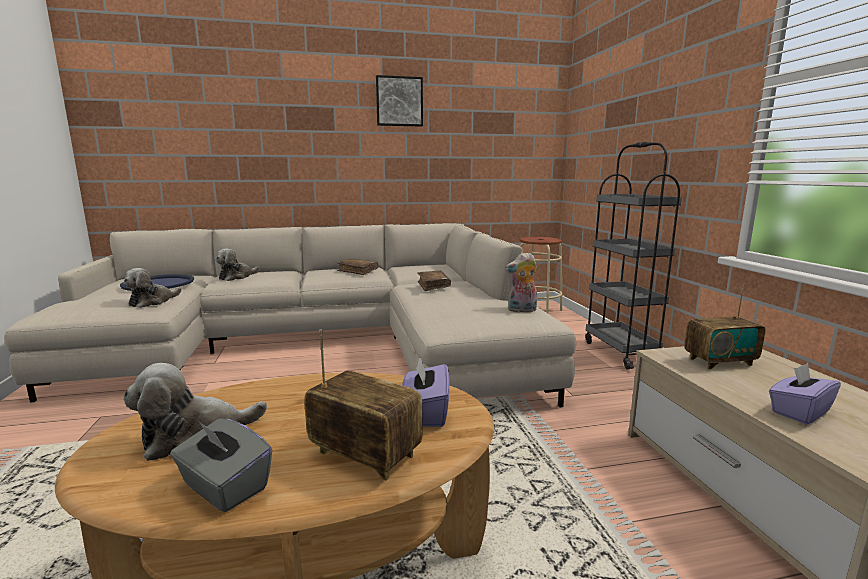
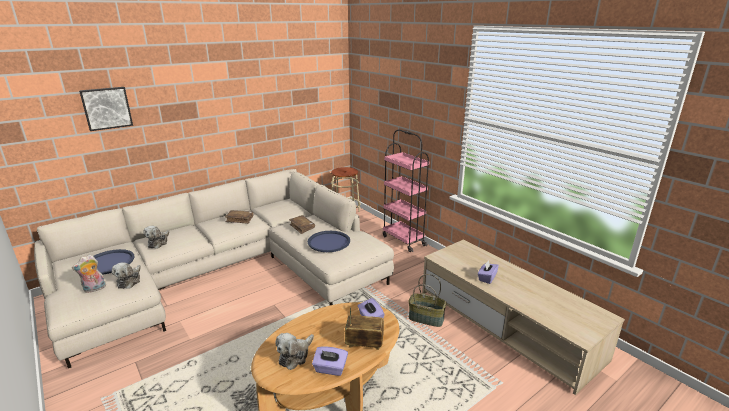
camera: 25 degrees left, 10 degrees up
grey tissue box [170,419,272,512] -> purple tissue box [312,346,348,376]
picture [376,75,423,127] -> picture moved to [79,87,133,131]
plush toy [505,253,537,313] -> plush toy moved to [72,255,106,293]
grey cart [585,142,682,369] -> pink cart [383,130,429,252]
radio [684,285,765,369] -> none
none -> blue tray [308,231,350,252]
none -> basket [408,274,447,327]

